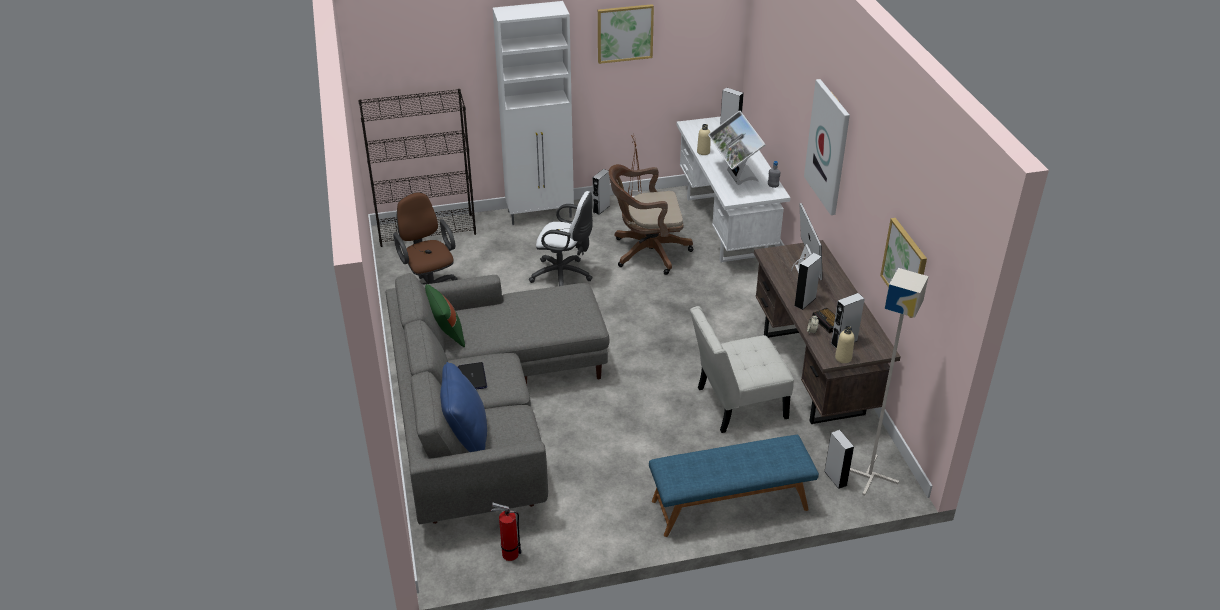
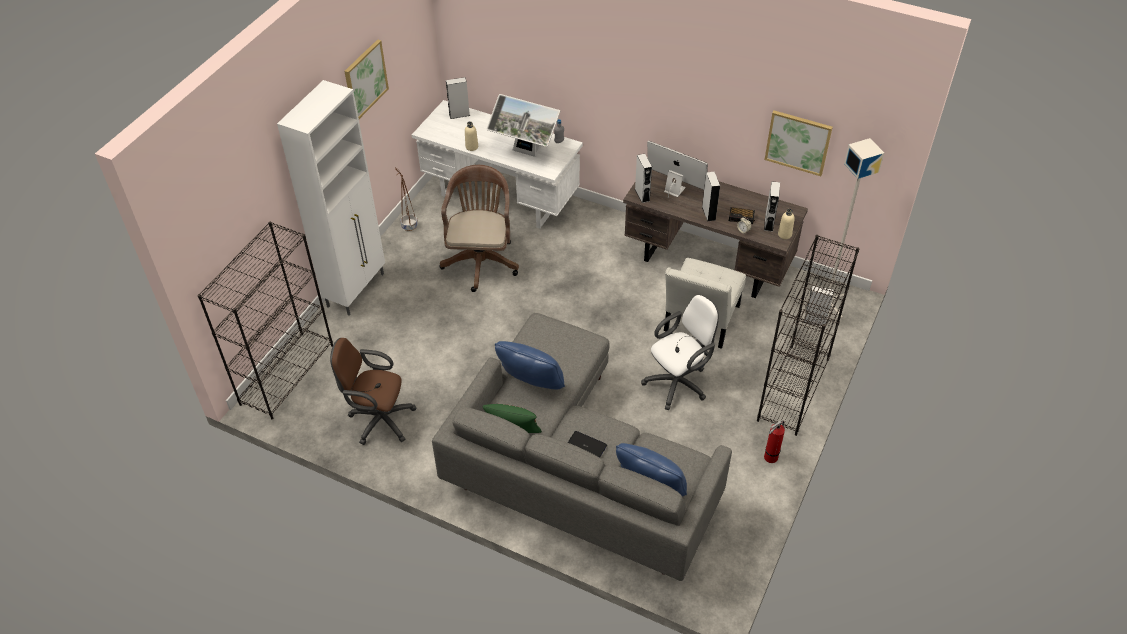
camera: 50 degrees left, 10 degrees up
fire extinguisher [491,503,521,561] -> fire extinguisher moved to [764,420,785,463]
white office chair [529,191,593,286] -> white office chair moved to [641,295,719,410]
grey speaker [593,169,610,215] -> grey speaker moved to [635,154,652,203]
brown office chair [609,164,693,275] -> brown office chair turned 150 degrees clockwise [440,165,519,292]
blue bench [649,435,819,537] -> black bookcase [757,235,860,436]
picture [804,79,850,215] -> none
none -> blue pillow [495,341,565,390]

